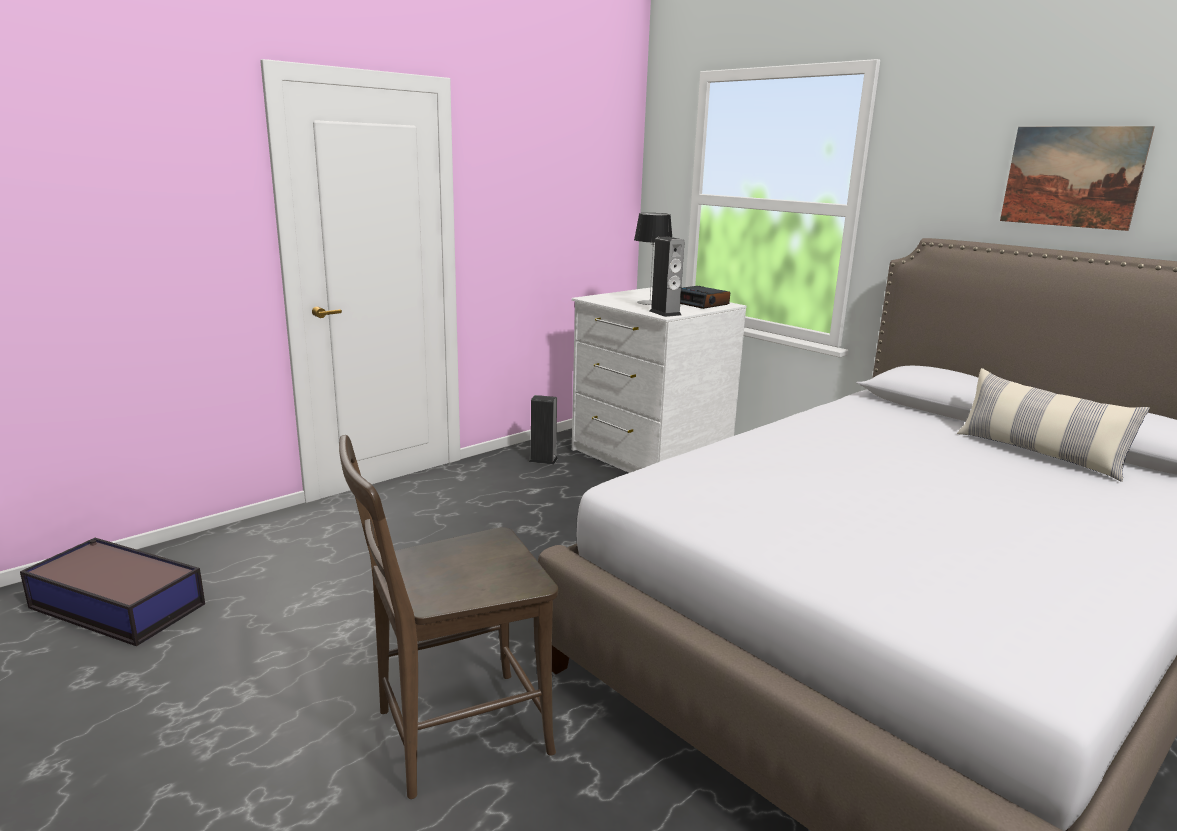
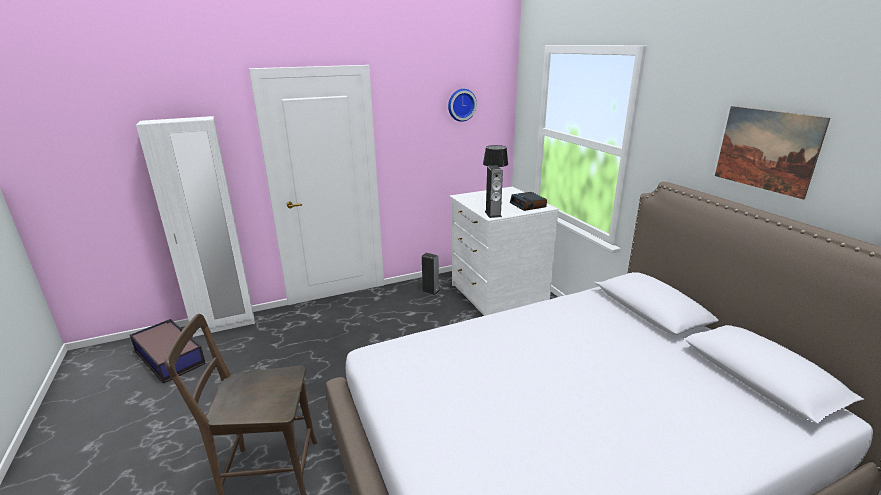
camera: 20 degrees right, 5 degrees up
pillow [957,368,1150,482] -> none
none -> white wardrobe [136,116,255,337]
none -> wall clock [448,89,477,122]

